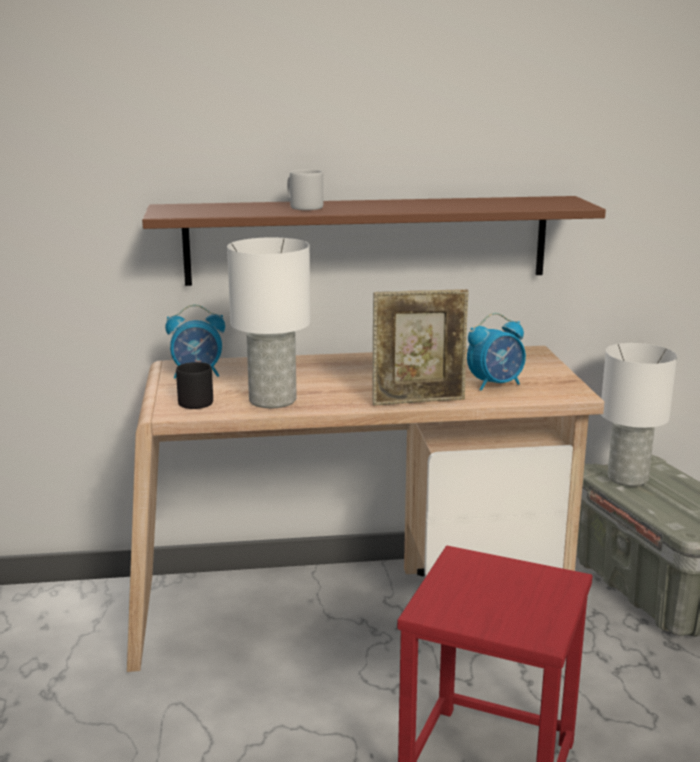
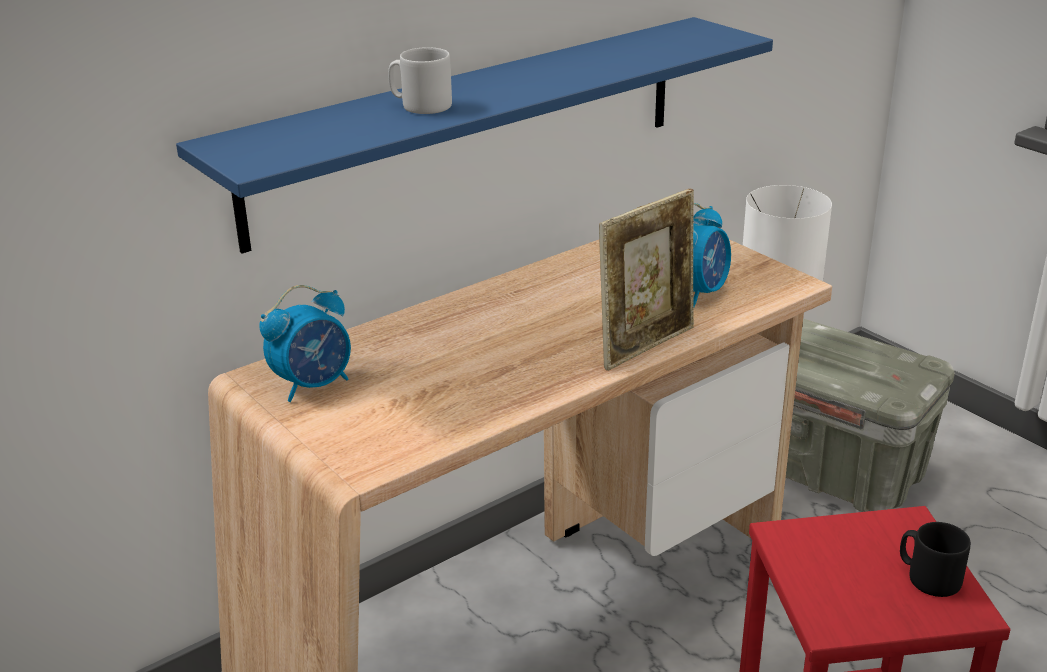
camera: 30 degrees left, 10 degrees up
brown shelf [142,196,606,286] -> blue shelf [176,17,773,254]
black mug [176,362,213,409] -> black mug moved to [900,522,971,597]
white table lamp [227,237,311,408] -> none

